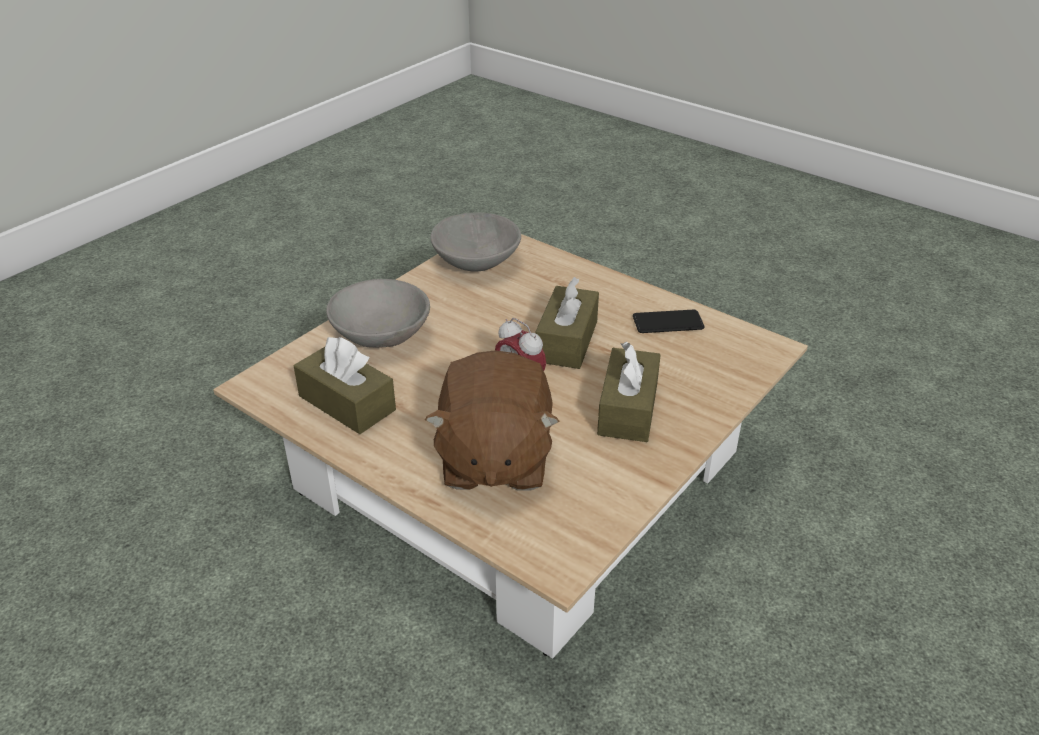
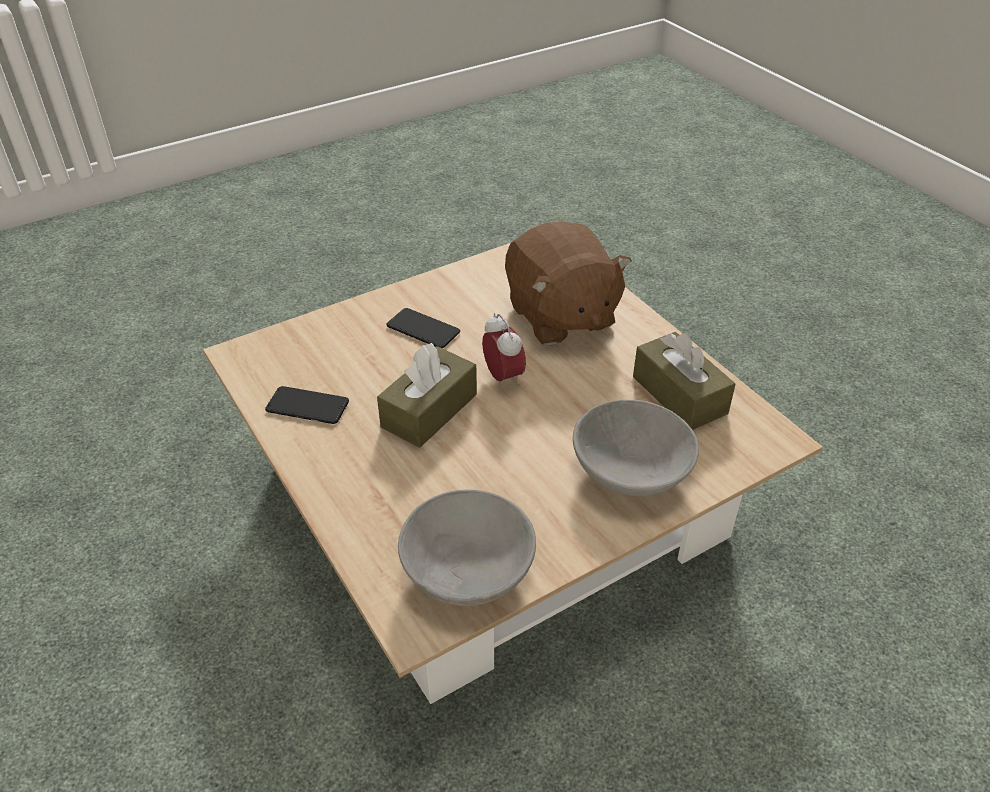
camera: 160 degrees left, 5 degrees up
brown plush toy [425,350,559,491] -> brown plush toy turned 135 degrees clockwise [505,222,632,345]
brown tissue box [597,342,661,442] -> phone [386,308,460,348]

